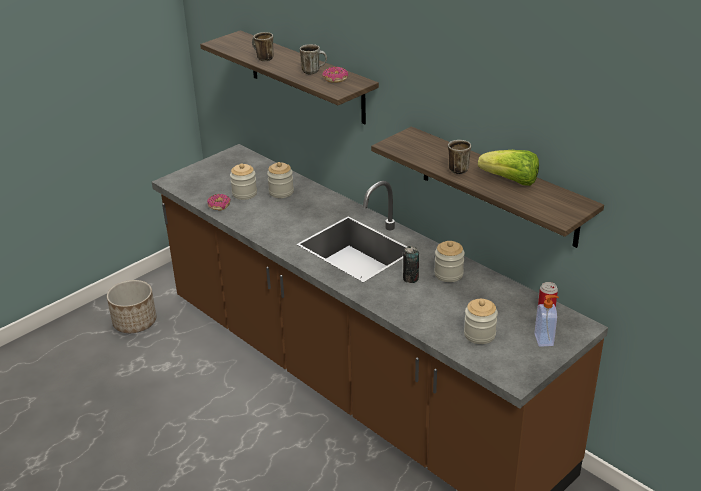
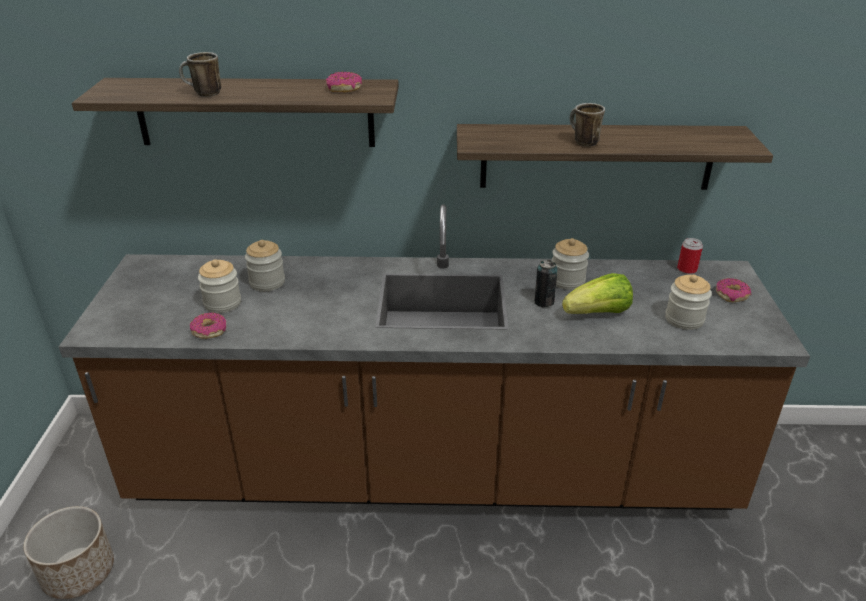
camera: 45 degrees left, 0 degrees up
mug [300,44,327,75] -> none
lettuce [478,150,539,186] -> lettuce moved to [562,273,633,314]
soap dispenser [535,295,559,347] -> donut [716,278,751,302]

